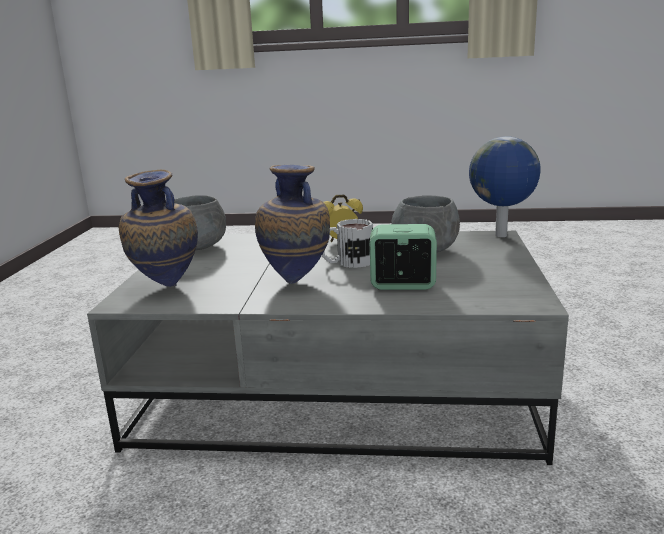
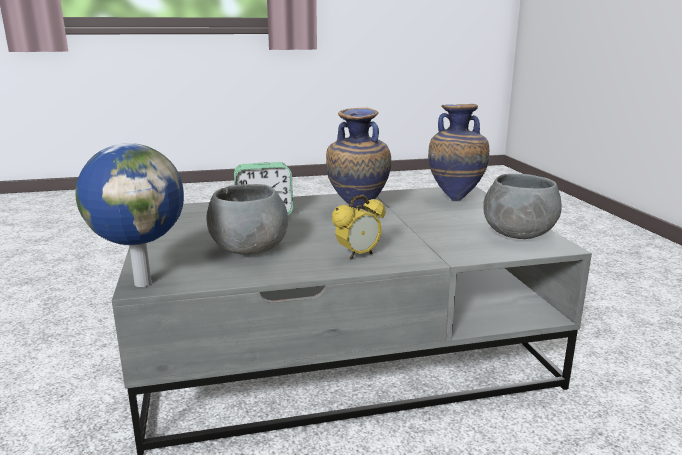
camera: 160 degrees right, 0 degrees up
mug [322,219,373,268] -> none

